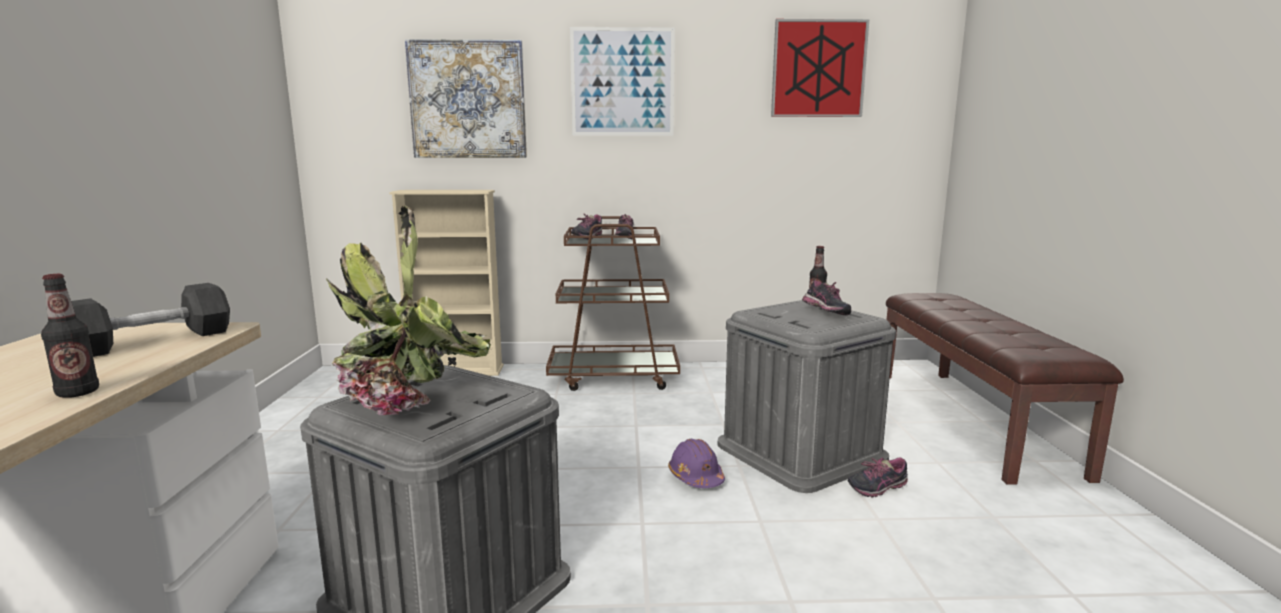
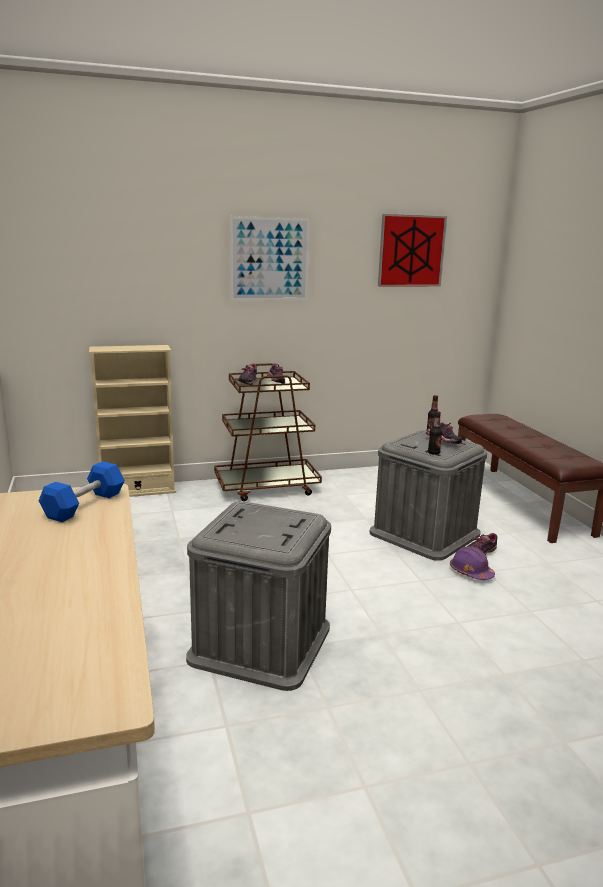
camera: 15 degrees left, 5 degrees up
bottle [41,274,99,398] -> bottle moved to [428,411,442,455]
black dumbbell [71,283,230,357] -> blue dumbbell [38,461,125,522]
potted plant [326,205,491,415] -> none
picture [405,39,527,158] -> none
purple hard hat [668,439,725,488] -> purple hard hat moved to [450,546,495,580]

